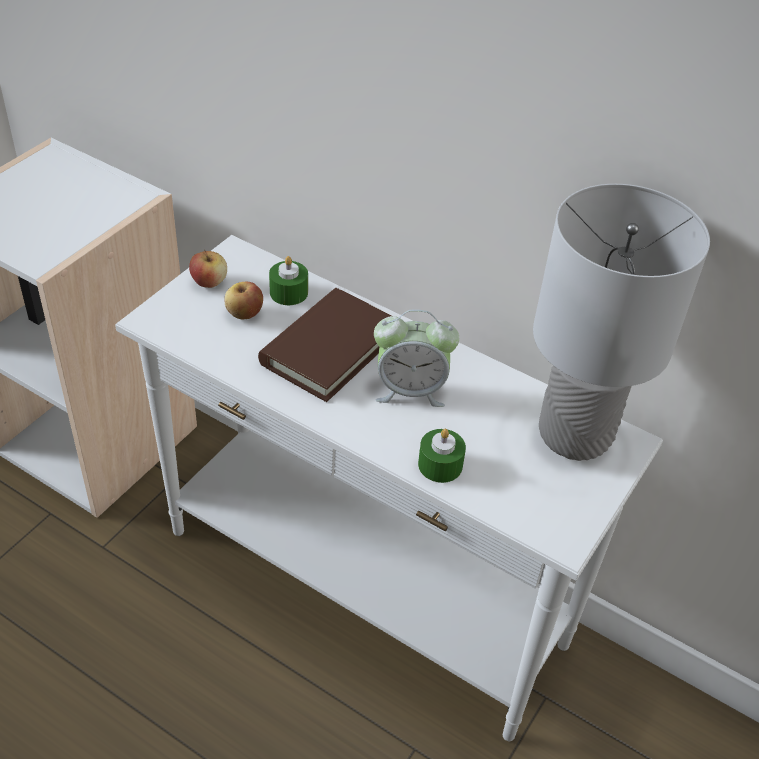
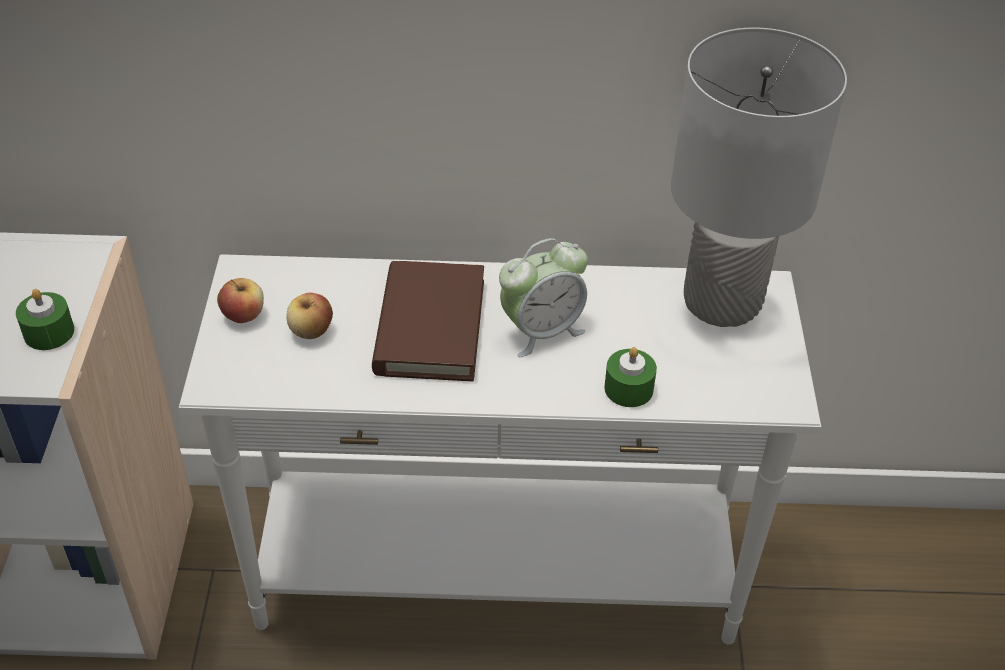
camera: 30 degrees left, 0 degrees up
green candle [269,256,308,305] -> green candle moved to [16,289,74,350]

